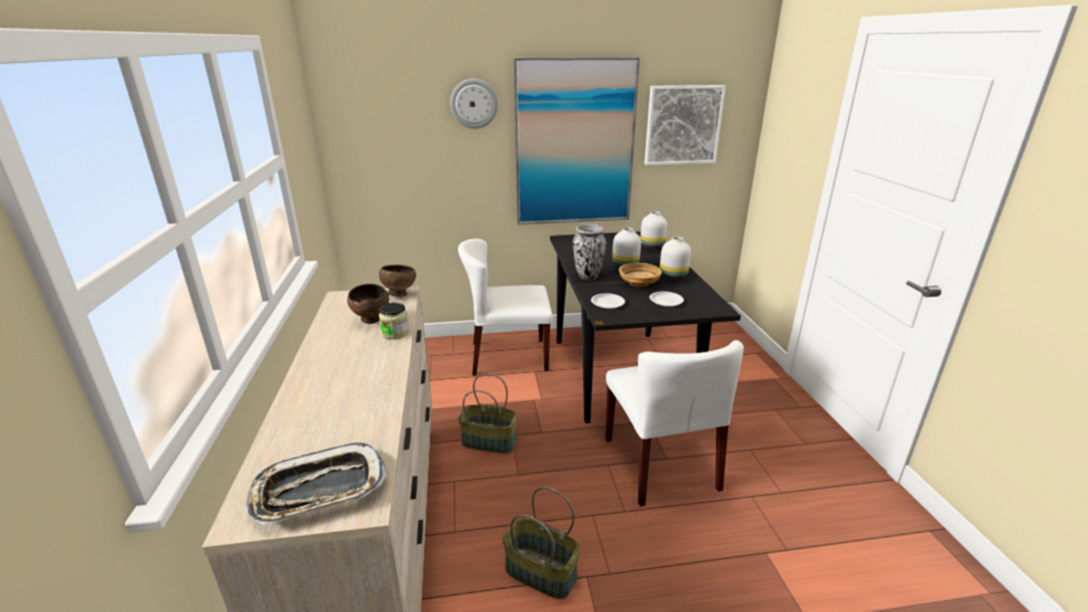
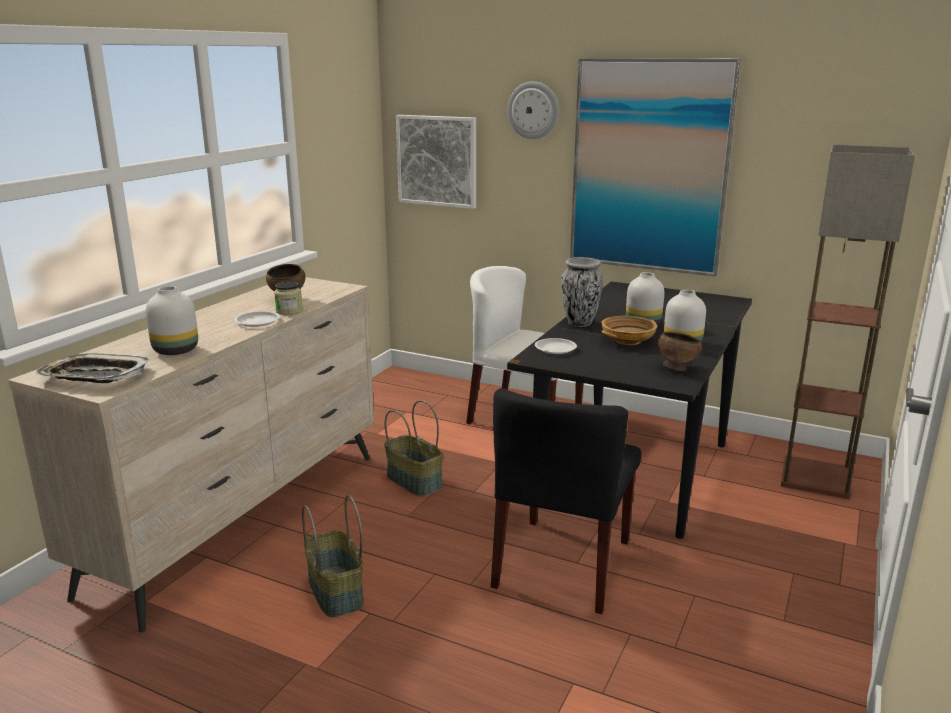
camera: 35 degrees right, 5 degrees down
brown bowl [379,264,416,297] -> brown bowl moved to [658,331,702,371]
white chair [605,340,744,507] -> black chair [491,388,641,614]
white vase [640,211,667,249] -> white vase moved to [146,286,198,355]
picture [644,85,726,165] -> picture moved to [396,115,476,209]
white plate [649,291,684,307] -> white plate moved to [235,311,280,327]
none -> floor lamp [781,145,915,499]

